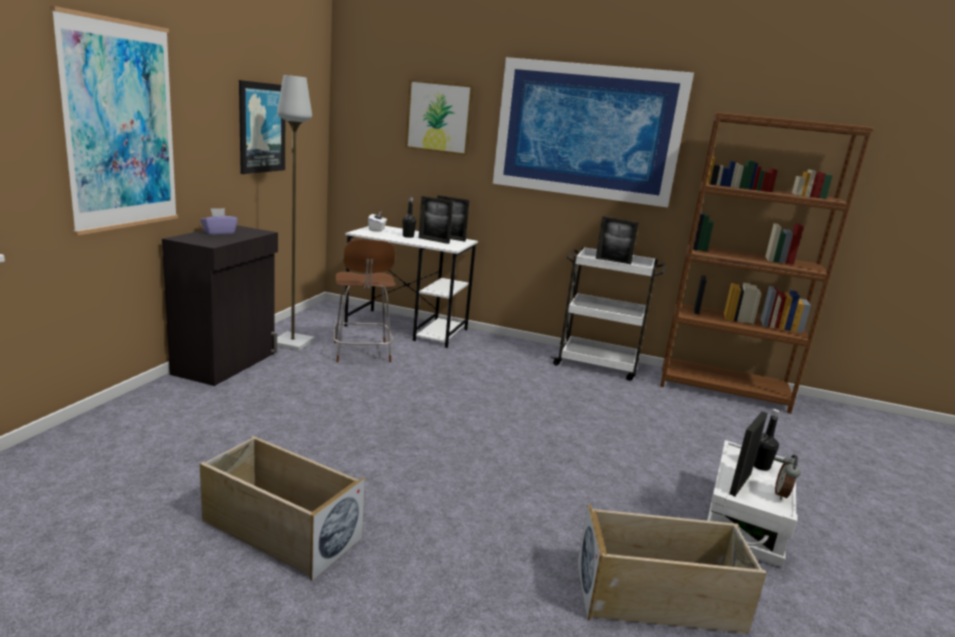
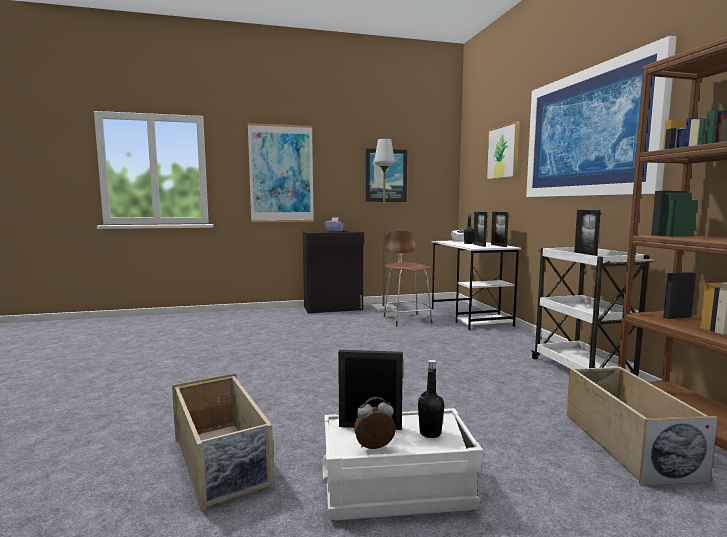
camera: 60 degrees right, 10 degrees down
beige storage box [200,436,365,581] -> beige storage box moved to [566,367,718,486]
brown chair [334,240,395,362] -> brown chair turned 120 degrees clockwise [384,231,433,327]

